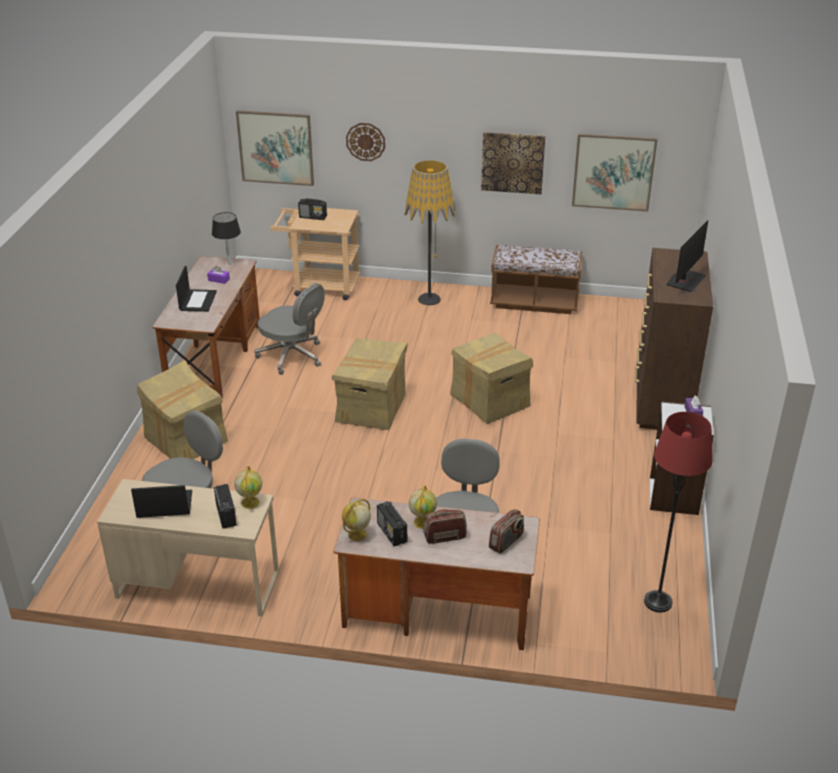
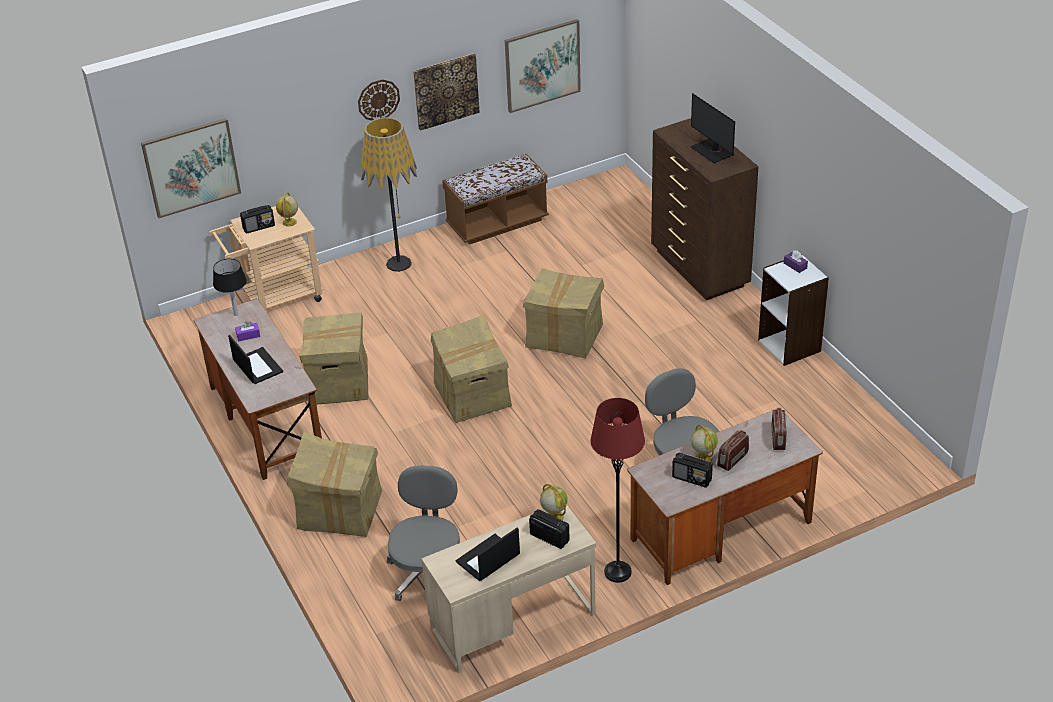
camera: 35 degrees left, 5 degrees up
grey office chair [254,283,325,375] -> cardboard box [299,312,368,405]
globe [342,499,371,541] -> globe moved to [276,192,298,227]
wall clock [346,123,385,161] -> wall clock moved to [358,79,400,121]
red floor lamp [644,412,712,613] -> red floor lamp moved to [591,398,645,583]
monitor [667,220,708,292] -> monitor turned 150 degrees clockwise [691,93,735,163]

